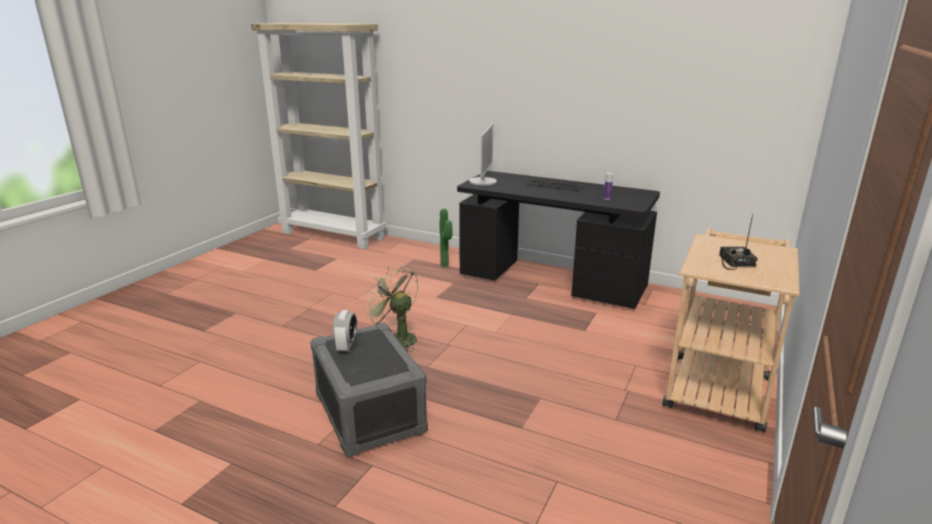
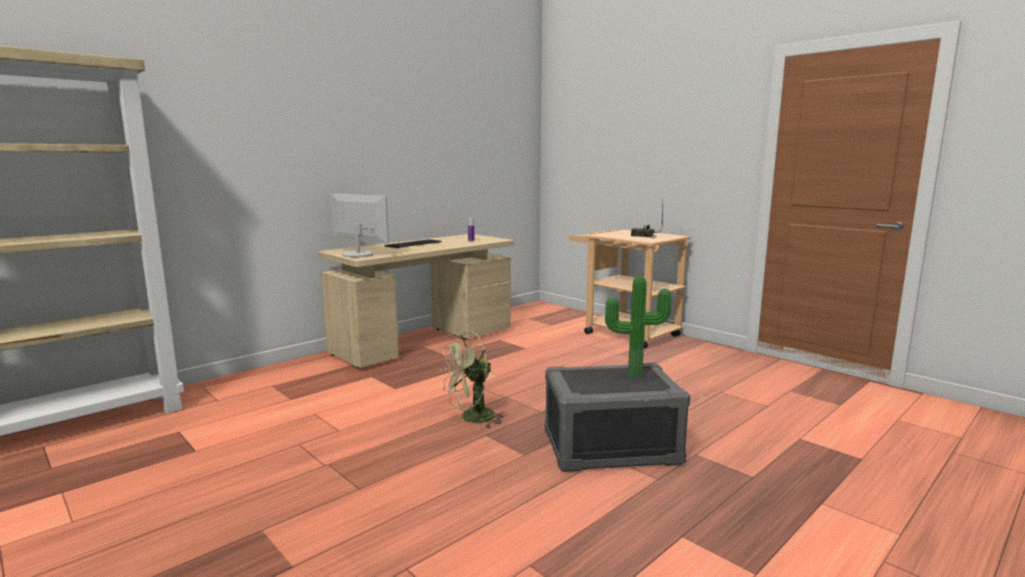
camera: 70 degrees left, 10 degrees down
alarm clock [333,310,357,352] -> none
potted plant [440,209,453,267] -> potted plant moved to [605,276,671,379]
black desk [457,171,660,309] -> beige desk [318,234,514,369]

